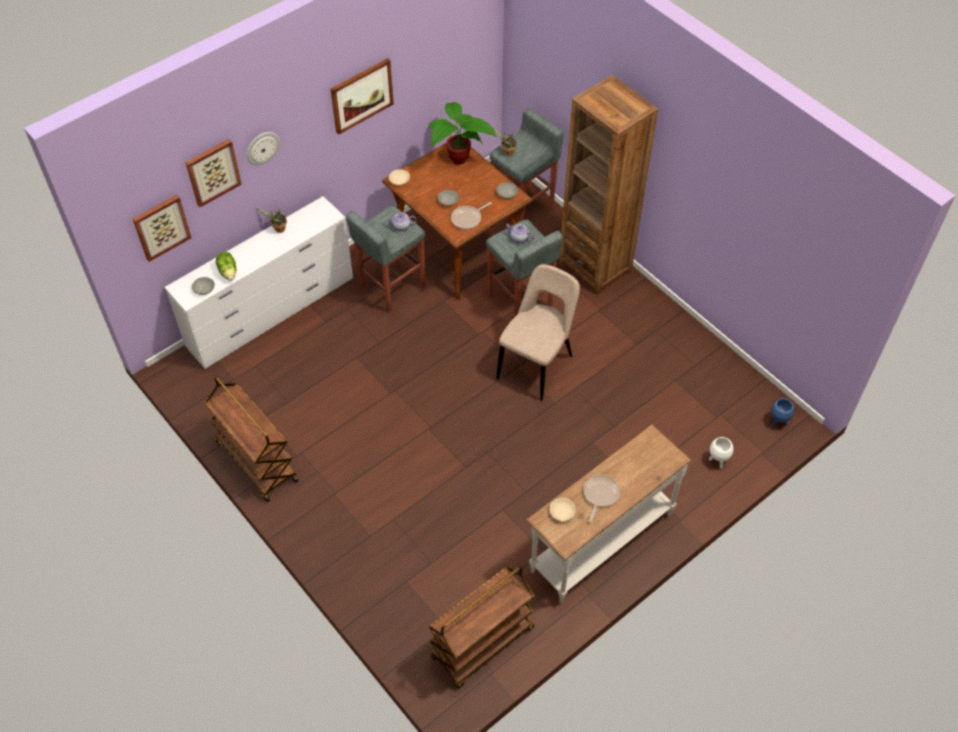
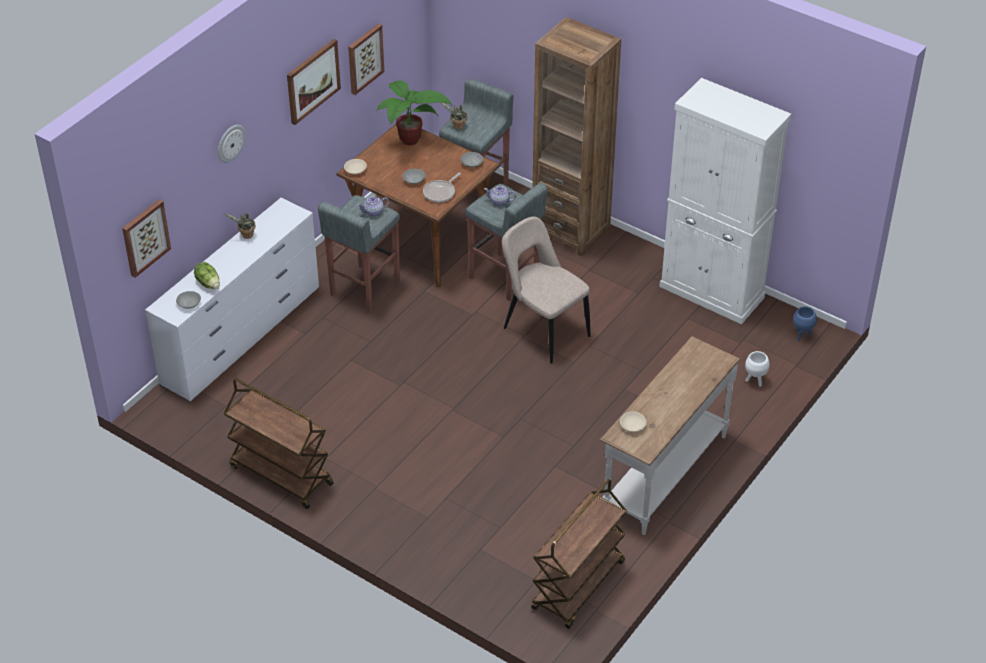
camera: 15 degrees left, 10 degrees down
picture [185,139,242,207] -> picture moved to [348,24,384,95]
beige chair [497,264,580,401] -> beige chair turned 60 degrees counterclockwise [502,216,591,364]
frying pan [584,475,620,522] -> none
none -> white cabinet [659,78,791,324]

